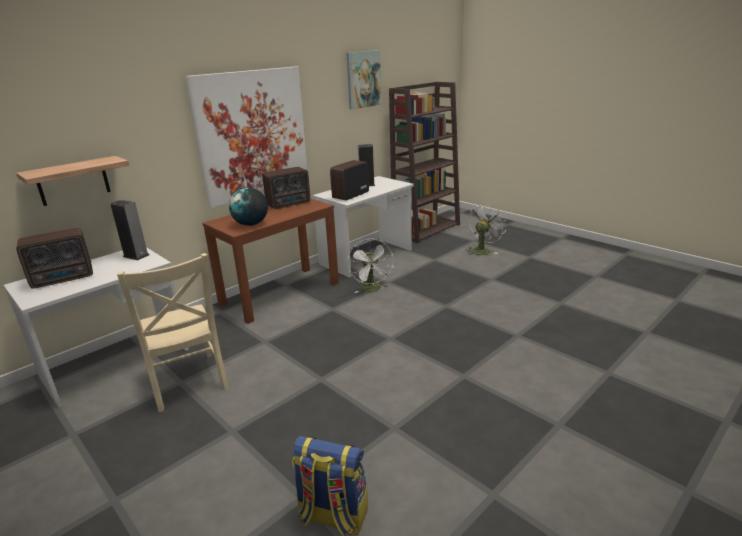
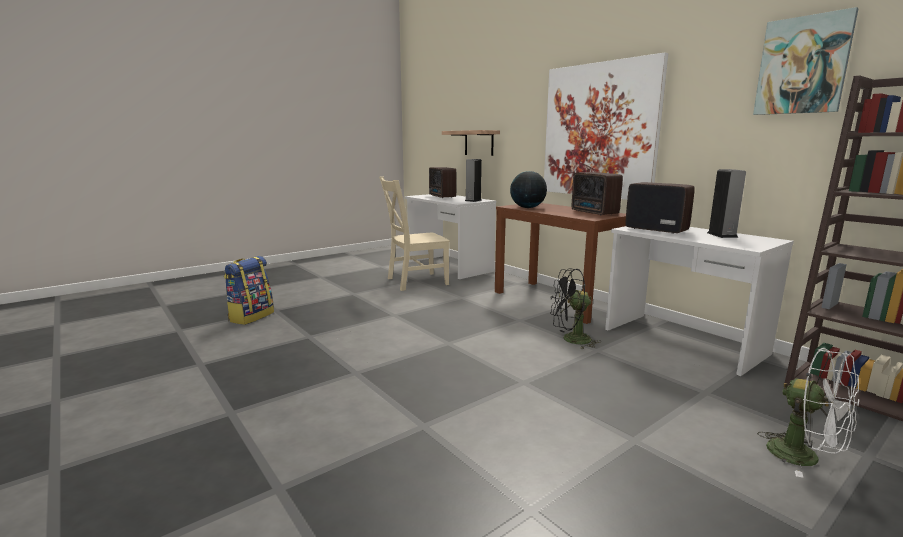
camera: 95 degrees right, 10 degrees down
white fan [347,239,394,293] -> black fan [550,269,601,349]

